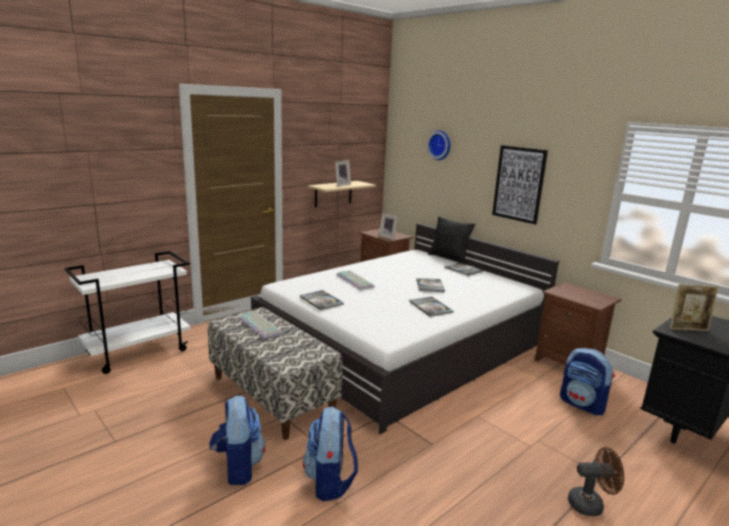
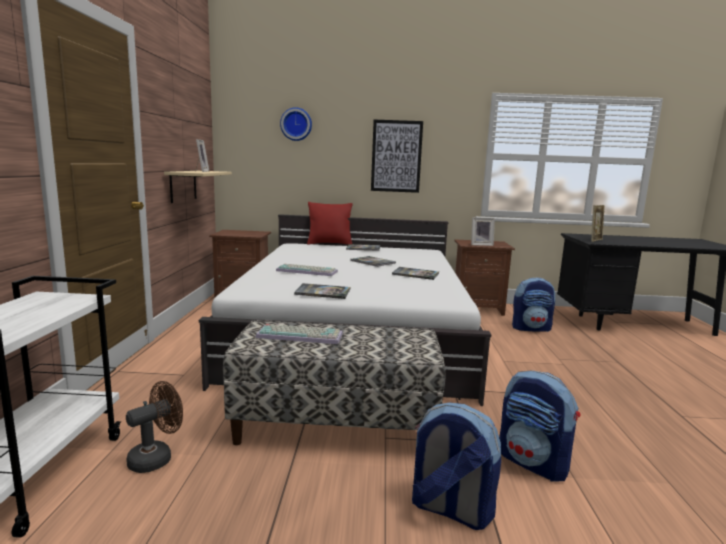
camera: 45 degrees left, 5 degrees down
picture frame [379,213,398,239] -> picture frame moved to [471,217,495,246]
black pillow [428,216,475,264] -> red pillow [307,202,353,245]
brown fan [568,447,624,516] -> brown fan moved to [126,381,183,473]

